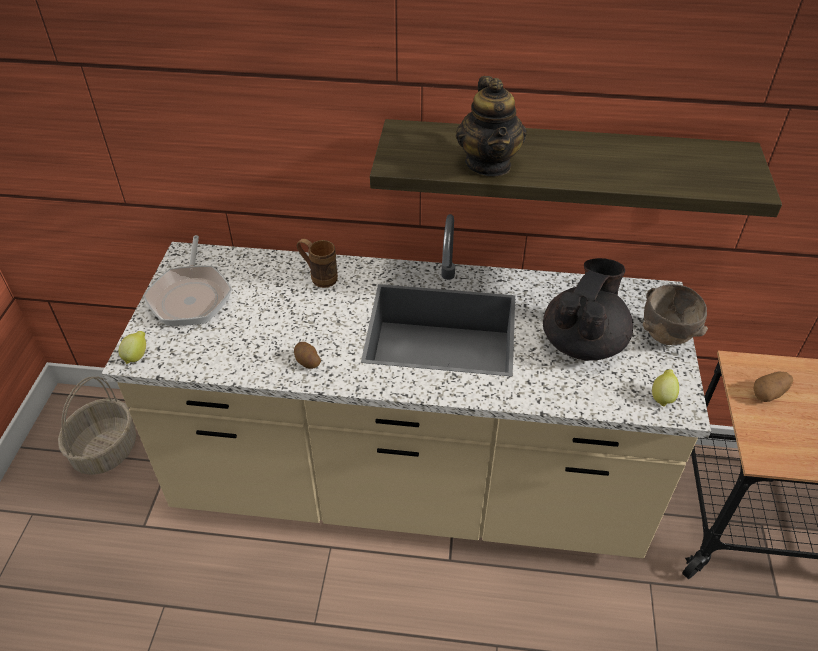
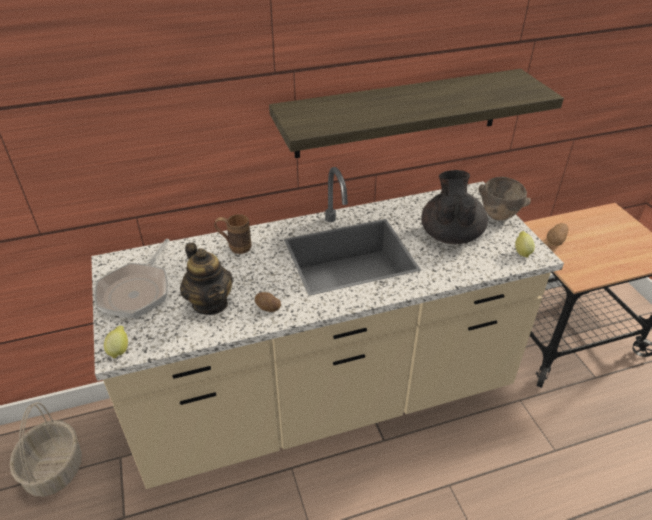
camera: 25 degrees left, 5 degrees down
frying pan [143,235,232,326] -> frying pan turned 45 degrees clockwise [95,239,170,318]
teapot [456,76,527,176] -> teapot moved to [180,243,233,315]

